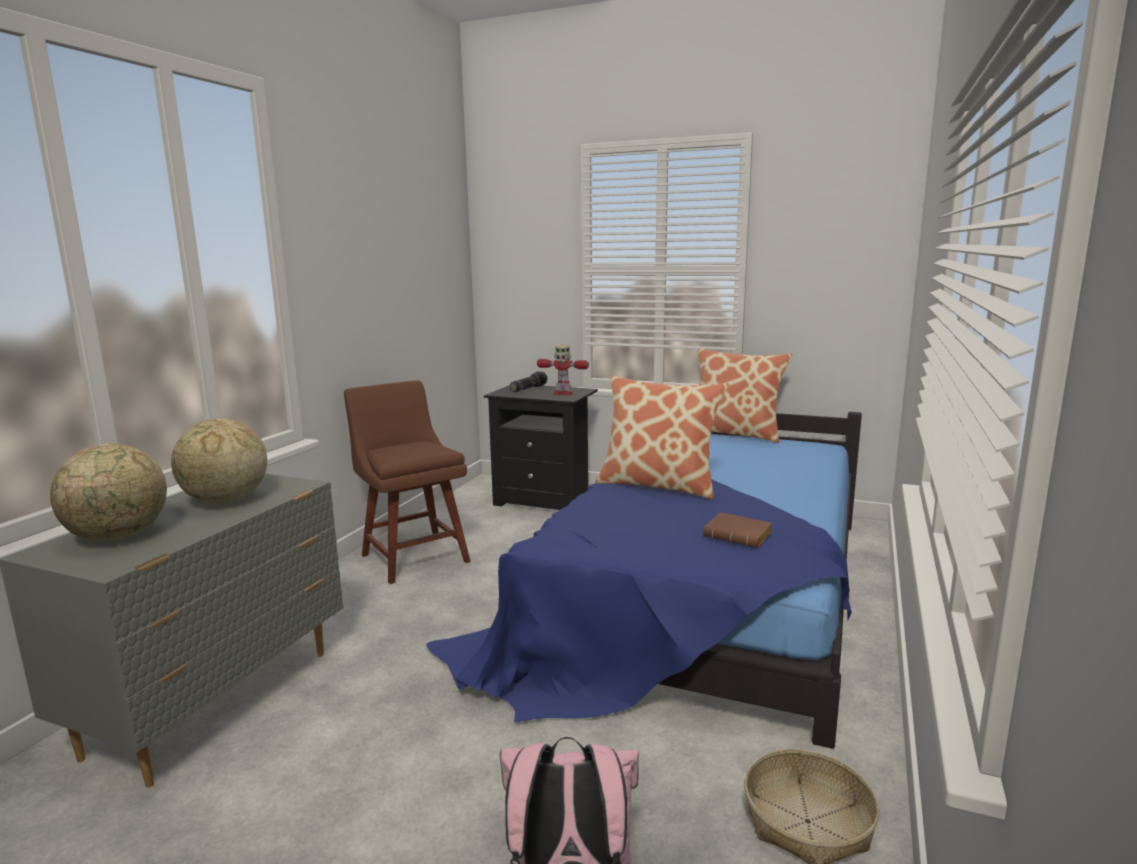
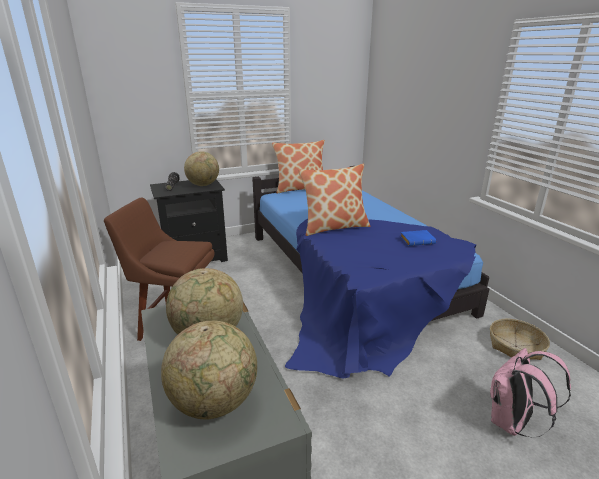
camera: 45 degrees left, 10 degrees up
toy robot [537,345,589,396] -> globe [184,151,219,186]
brown book [703,512,773,548] -> blue book [400,230,436,246]

